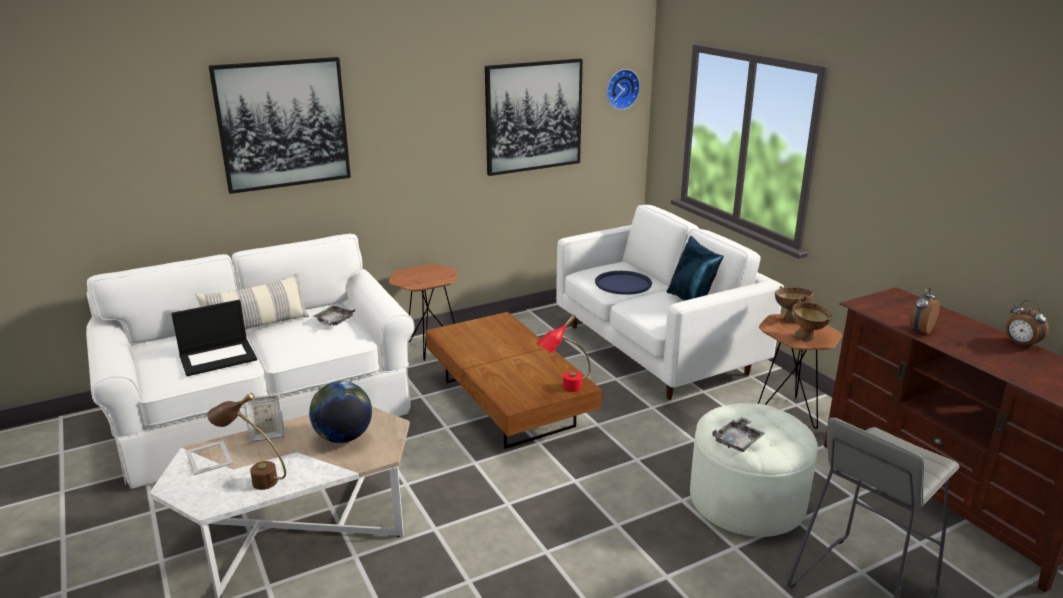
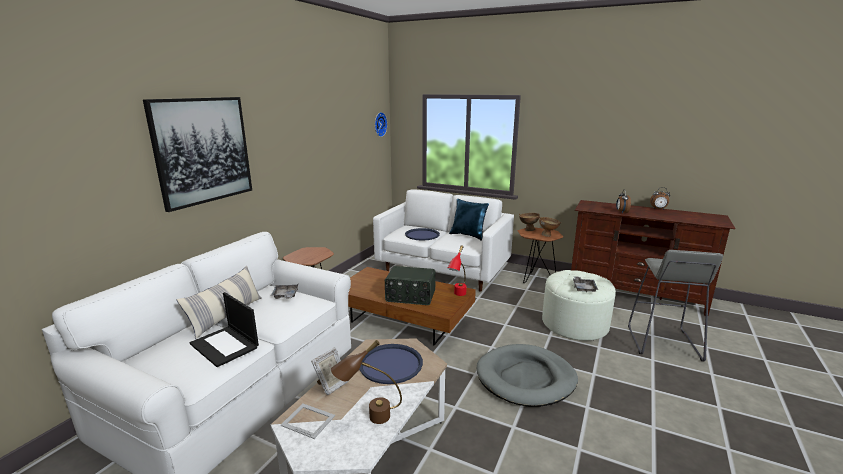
camera: 35 degrees left, 5 degrees down
laptop [171,300,257,376] -> laptop turned 105 degrees clockwise [189,292,259,367]
globe [309,381,372,443] -> blue tray [359,344,423,384]
picture [485,58,583,176] -> none
none -> radio [385,266,436,305]
none -> grey dog bed [477,344,578,407]

